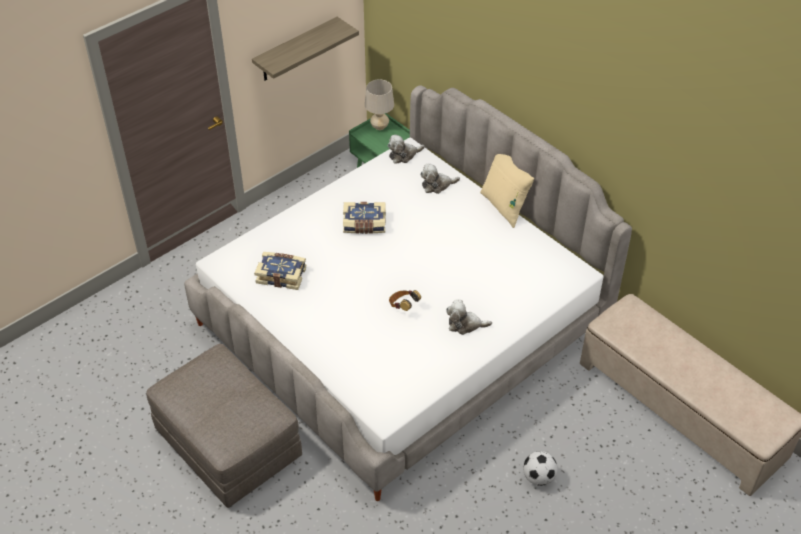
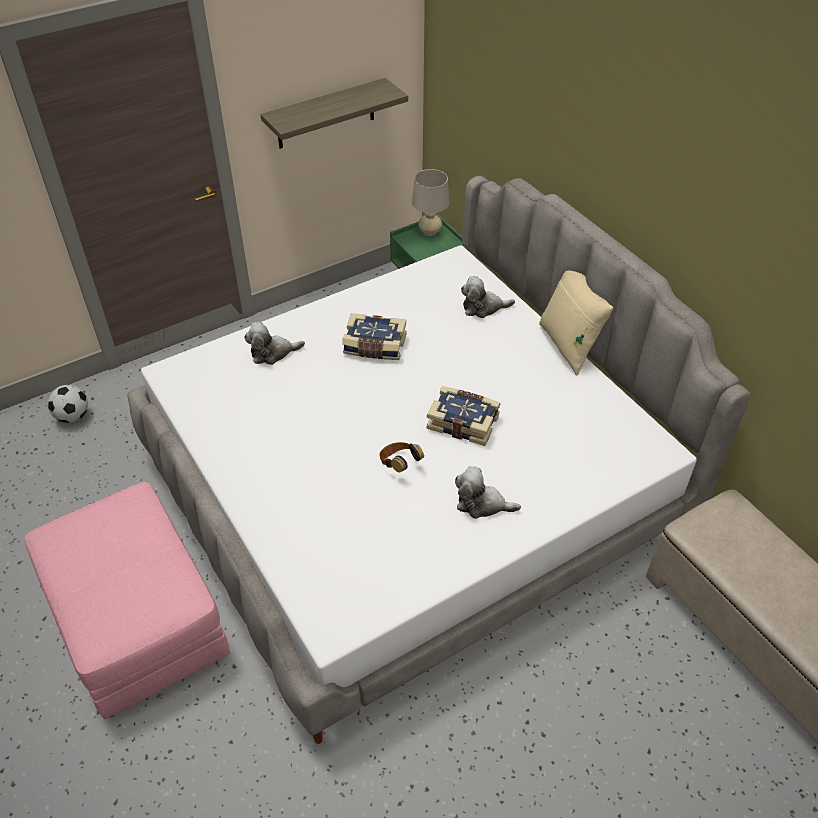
camera: 10 degrees right, 0 degrees up
grey ottoman [146,344,302,508] -> pink ottoman [25,482,230,719]
book [254,252,306,290] -> book moved to [427,386,500,446]
plush toy [388,135,425,164] -> plush toy moved to [244,322,305,365]
football [523,451,558,486] -> football moved to [48,385,88,423]

